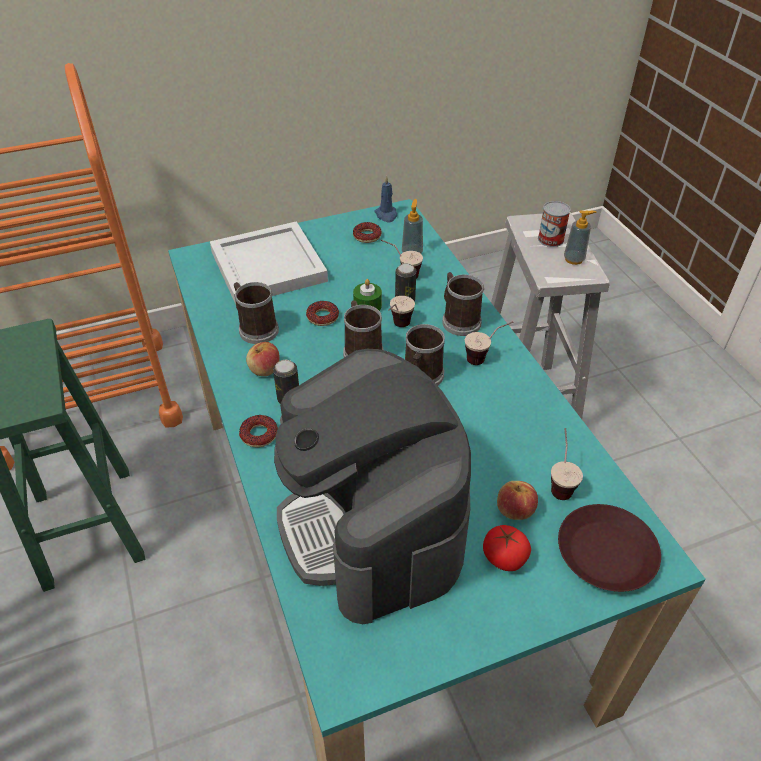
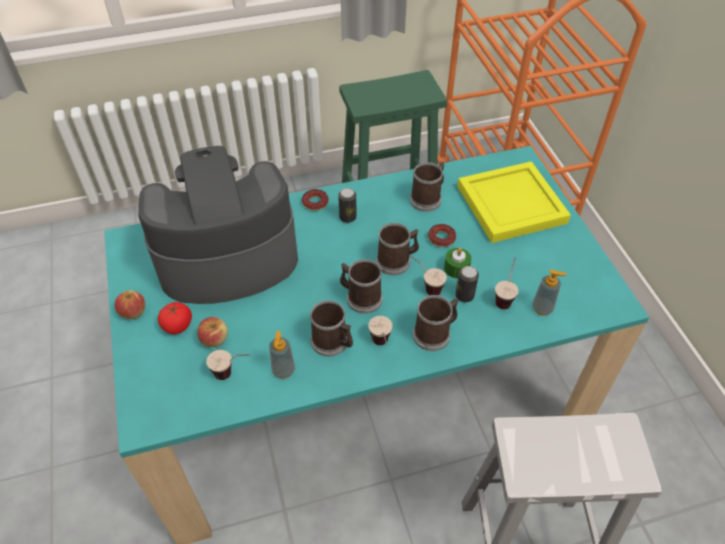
camera: 95 degrees right, 5 degrees up
white tray [210,221,328,304] -> yellow tray [457,161,571,243]
apple [246,342,280,376] -> apple moved to [114,290,145,319]
donut [353,222,382,243] -> none
blue candle [374,176,397,222] -> none
can [538,201,571,247] -> none
brown plate [558,504,661,592] -> none
soap dispenser [564,210,596,265] -> soap dispenser moved to [269,331,295,379]
none -> mug [310,300,353,357]

